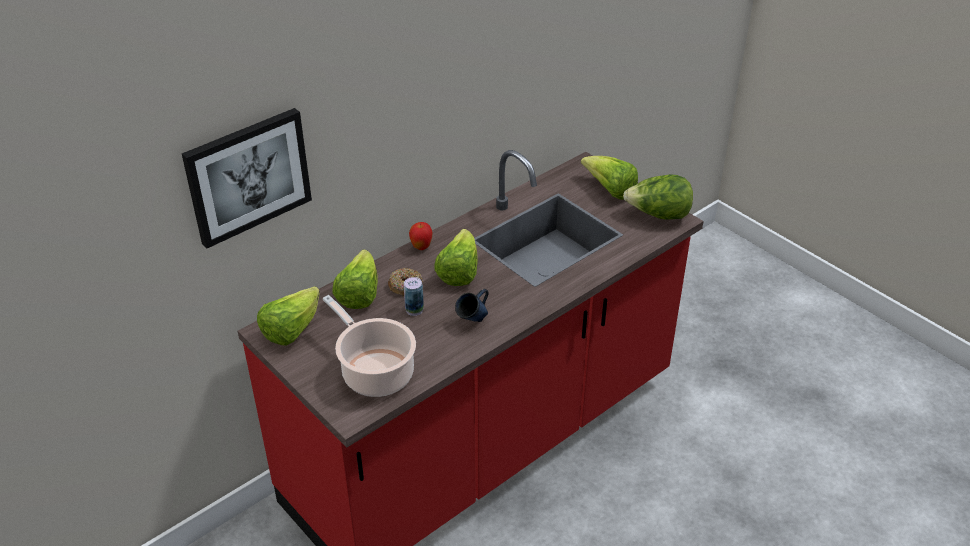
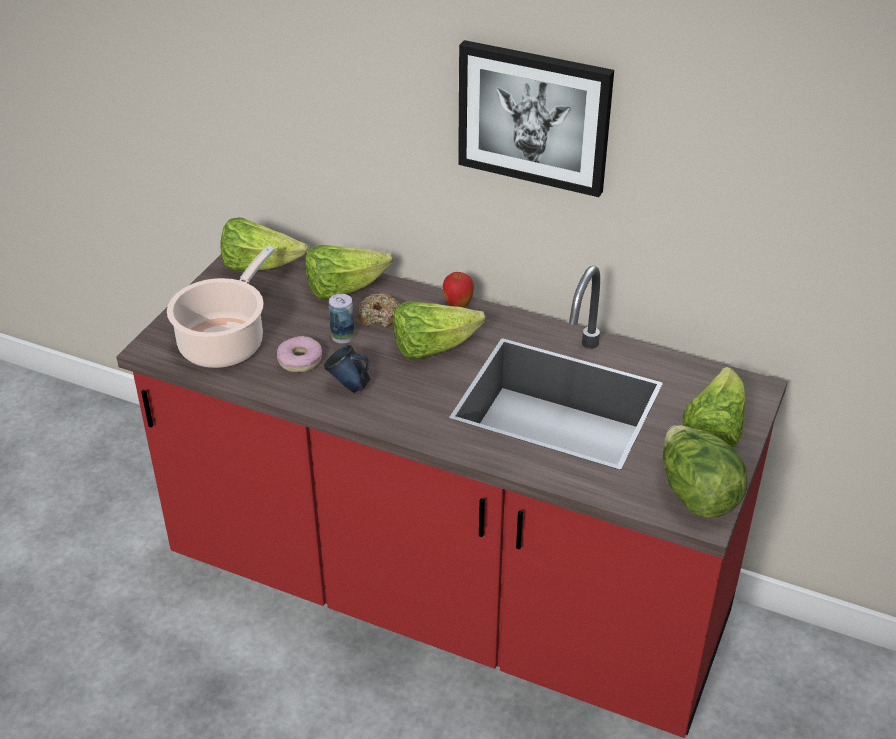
camera: 65 degrees right, 0 degrees up
picture [182,108,312,248] -> picture moved to [458,40,614,197]
none -> donut [277,336,322,372]

